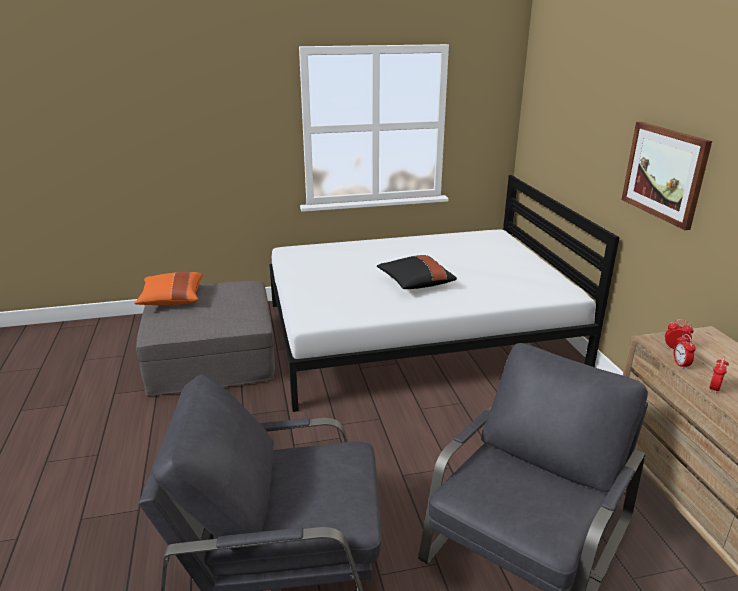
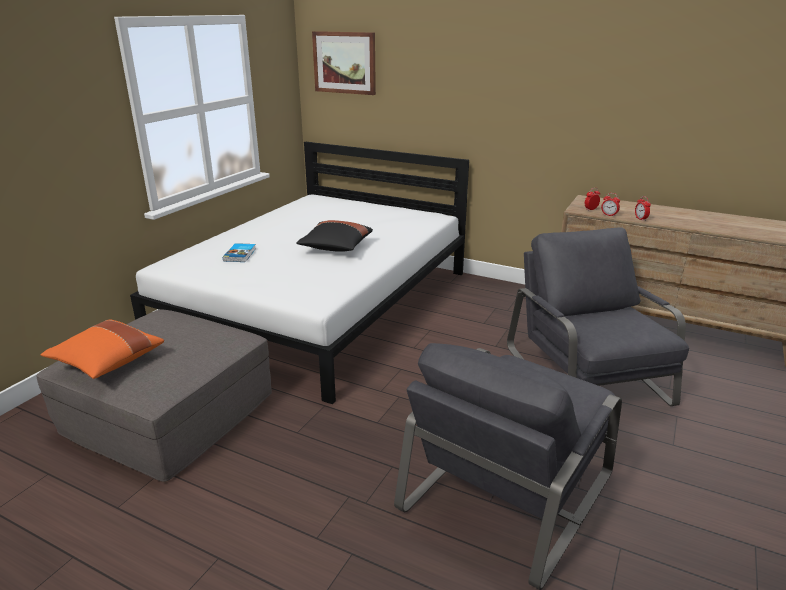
camera: 50 degrees left, 0 degrees up
picture [621,122,712,230] -> picture moved to [312,31,376,95]
none -> book [223,243,256,262]

